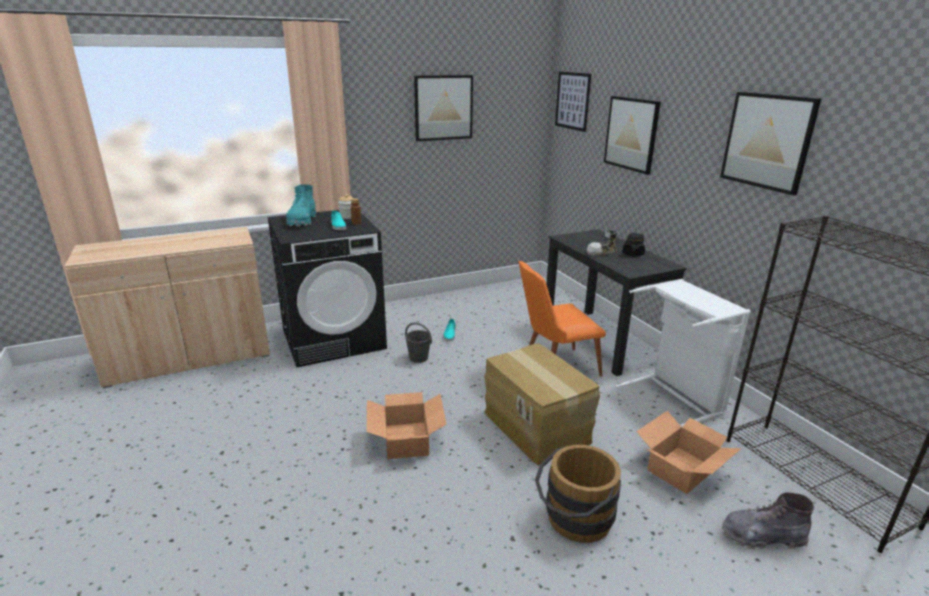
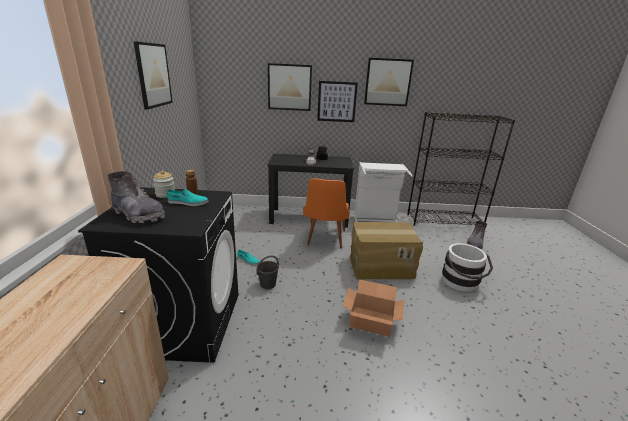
camera: 65 degrees left, 0 degrees up
turquoise boot [286,184,316,227] -> grey boot [108,171,165,223]
brown bucket [535,445,621,543] -> white bucket [442,243,493,292]
picture [555,72,591,132] -> picture moved to [317,81,358,122]
cardboard box [636,411,742,494] -> none

